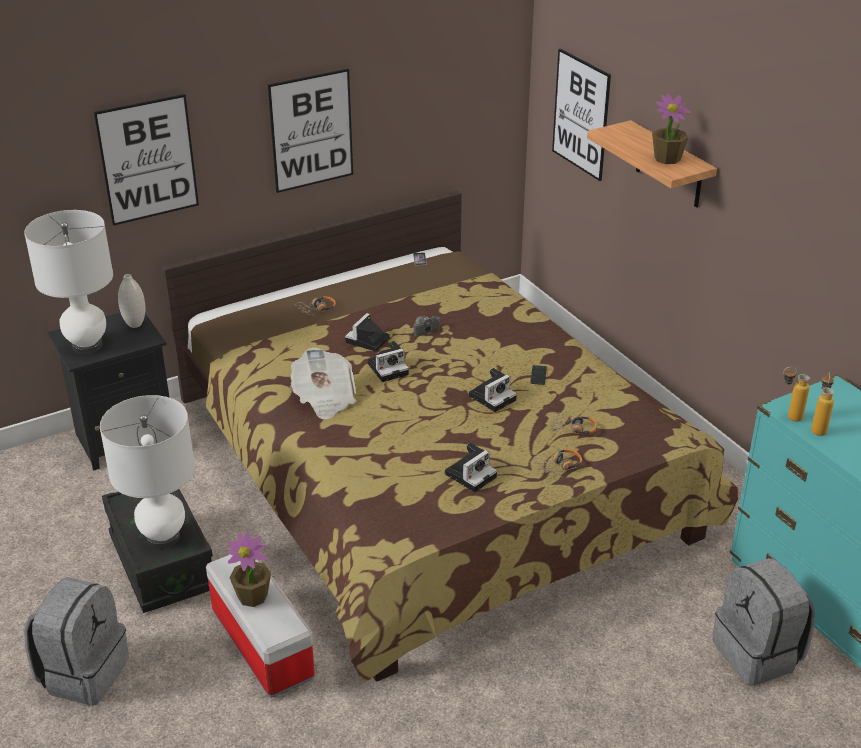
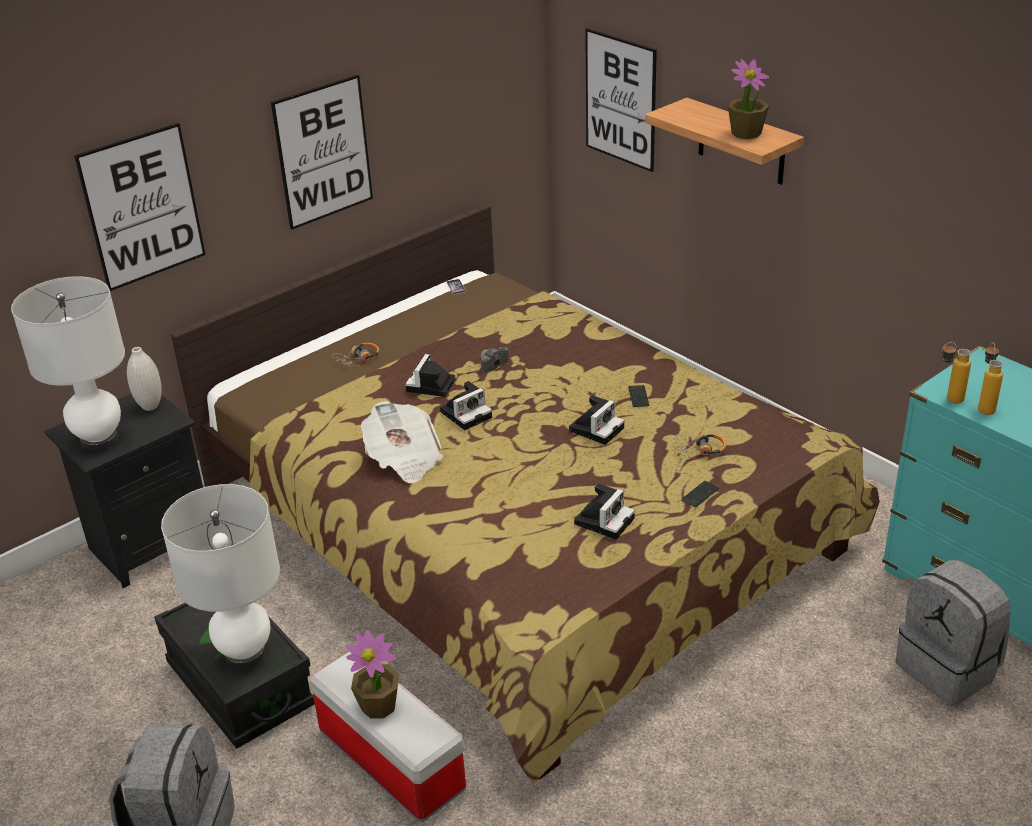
camera: 10 degrees left, 0 degrees up
headphones [533,449,582,478] -> phone [681,481,719,508]

